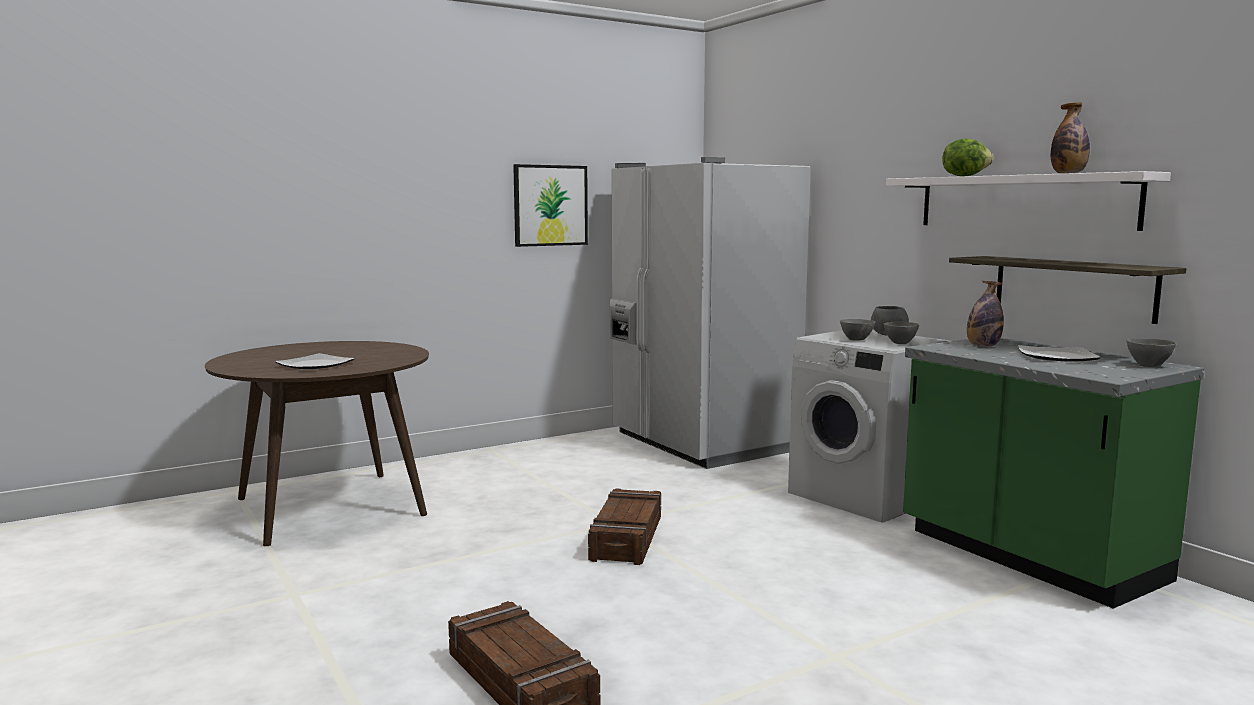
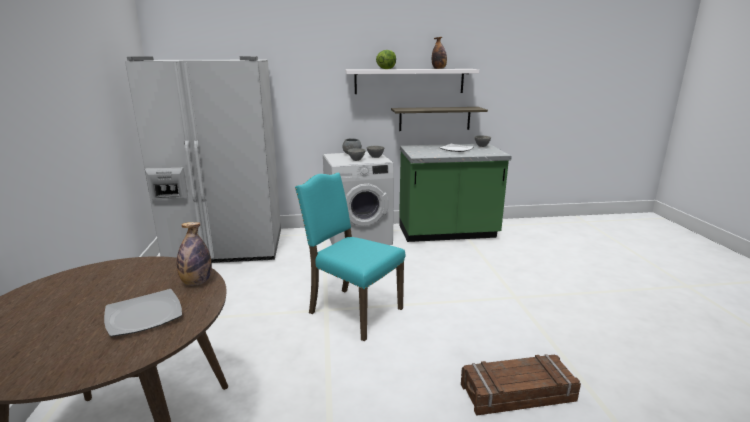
camera: 65 degrees left, 10 degrees up
picture [513,164,588,247] -> none
crate [588,489,661,565] -> turquoise chair [295,173,405,341]
bottle [967,281,1004,347] -> bottle moved to [177,222,212,285]

